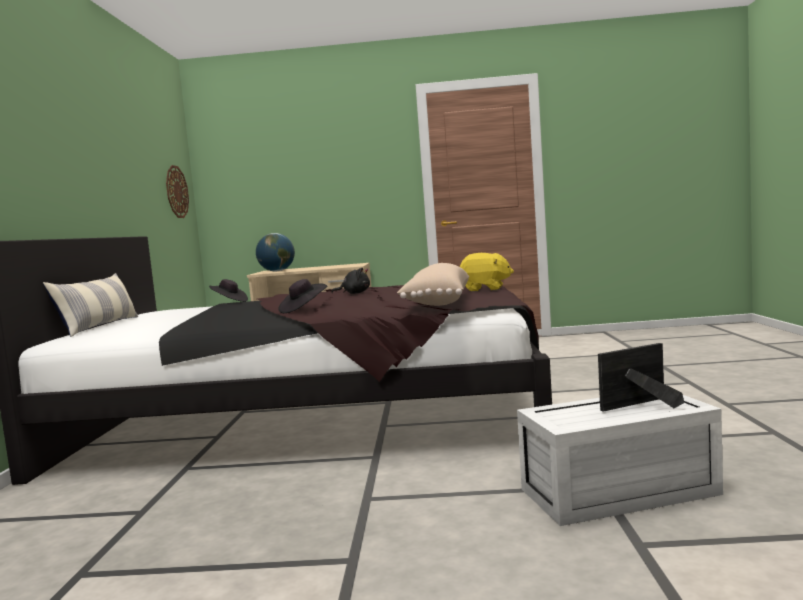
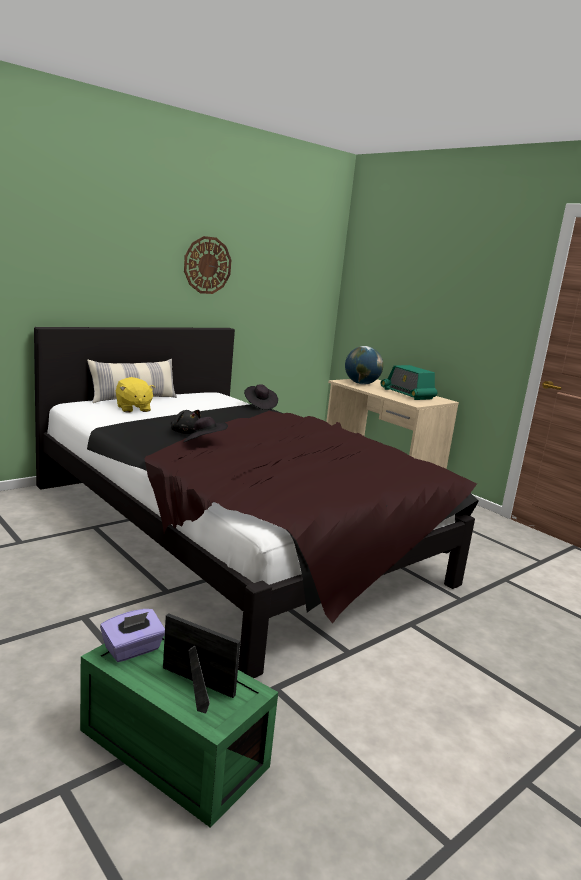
camera: 45 degrees right, 10 degrees up
wall clock [166,165,189,218] -> wall clock moved to [184,236,231,294]
black plush toy [331,268,370,294] -> black plush toy moved to [171,410,201,434]
beige pillow [397,263,469,306] -> none
yellow plush toy [460,253,514,291] -> yellow plush toy moved to [116,377,155,413]
white storage box [517,395,723,526] -> green storage box [80,635,278,828]
none -> purple tissue box [100,609,165,662]
none -> radio [380,365,437,400]

